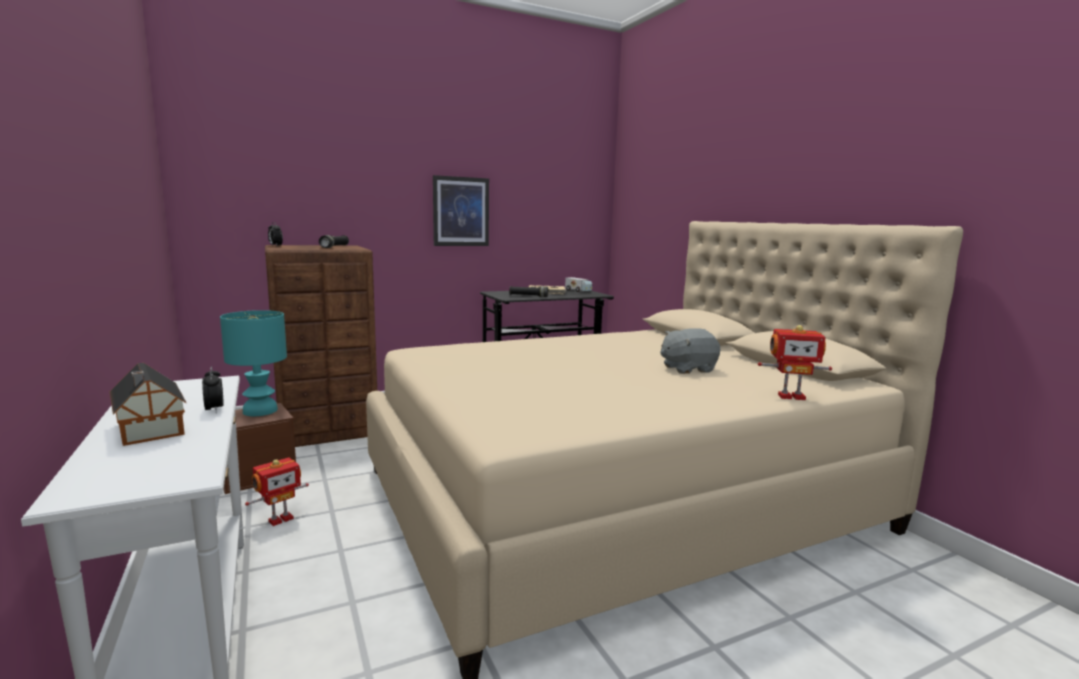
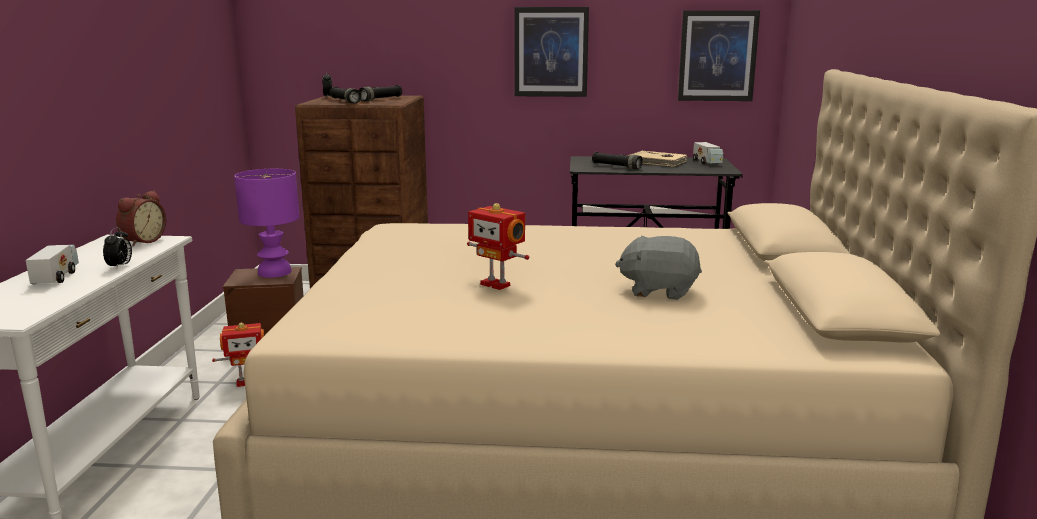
camera: 30 degrees right, 5 degrees up
toy house [110,363,186,446] -> toy truck [26,245,79,284]
turquoise table lamp [220,310,287,416] -> purple table lamp [234,169,299,278]
toy robot [758,325,832,400] -> toy robot moved to [467,203,529,290]
none -> alarm clock [116,191,166,246]
none -> black flashlight [329,87,361,104]
none -> picture [678,10,760,101]

